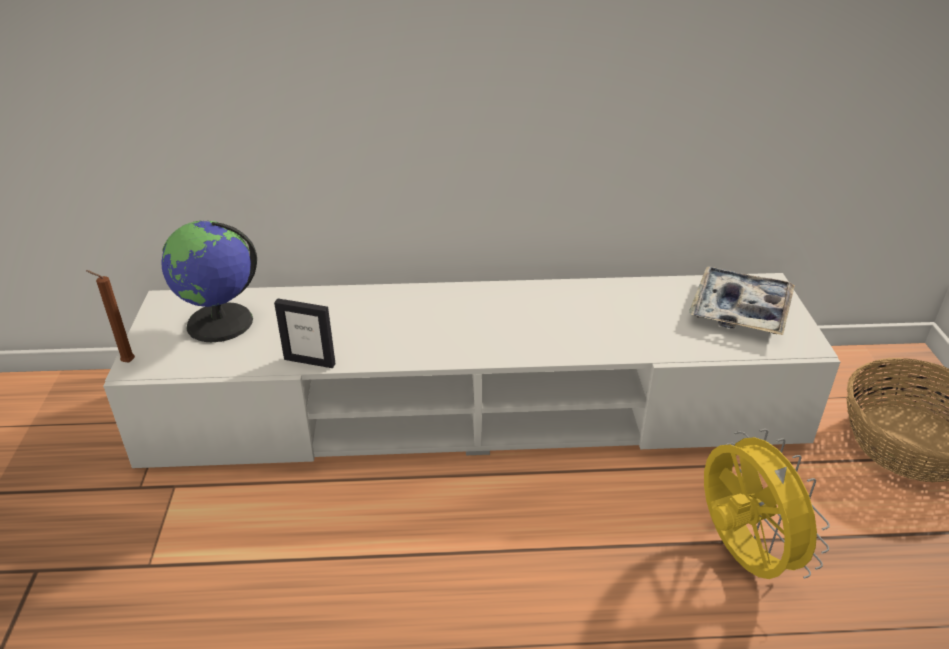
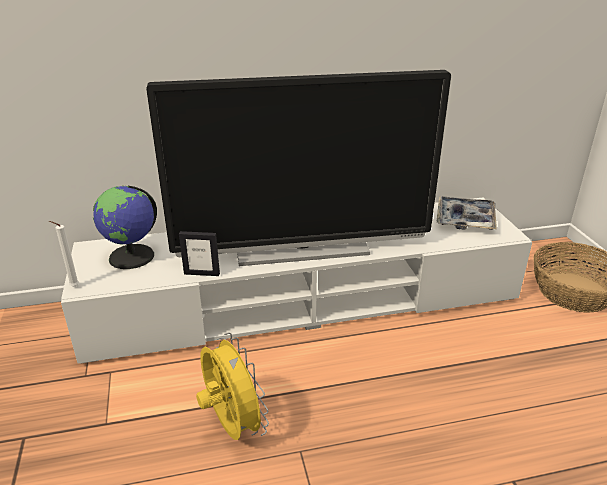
camera: 10 degrees left, 5 degrees down
brown candle [86,270,135,363] -> white candle [49,221,79,287]
yellow fan [704,429,830,579] -> yellow fan moved to [196,333,269,440]
none -> television [146,70,451,266]

